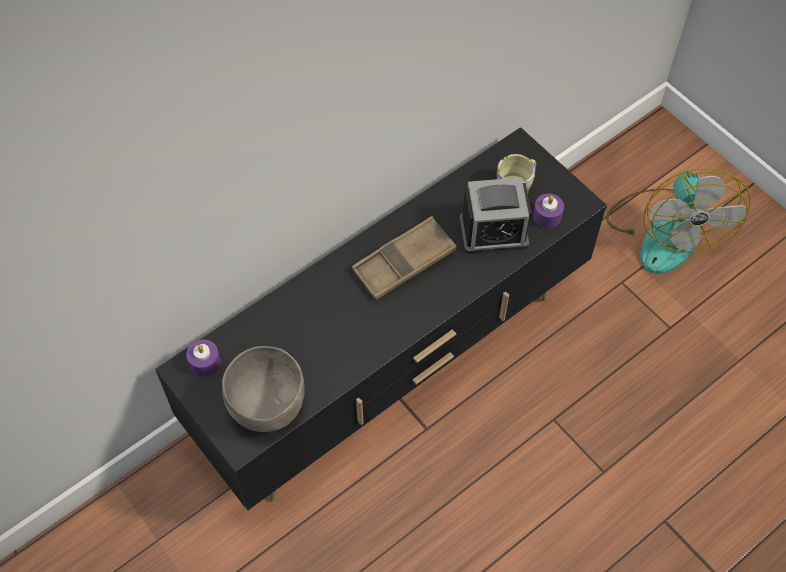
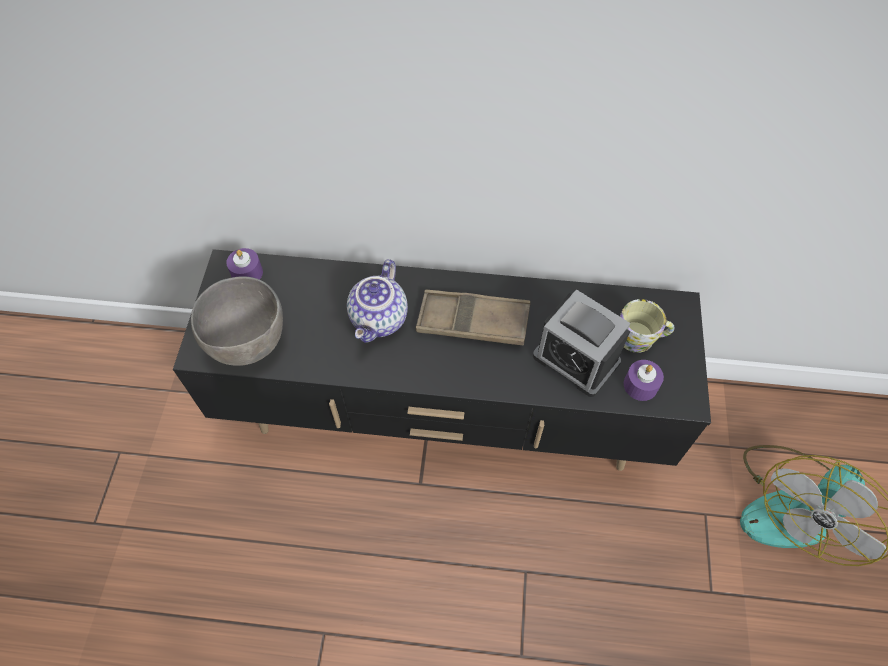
camera: 45 degrees right, 0 degrees up
none -> teapot [347,259,408,343]

